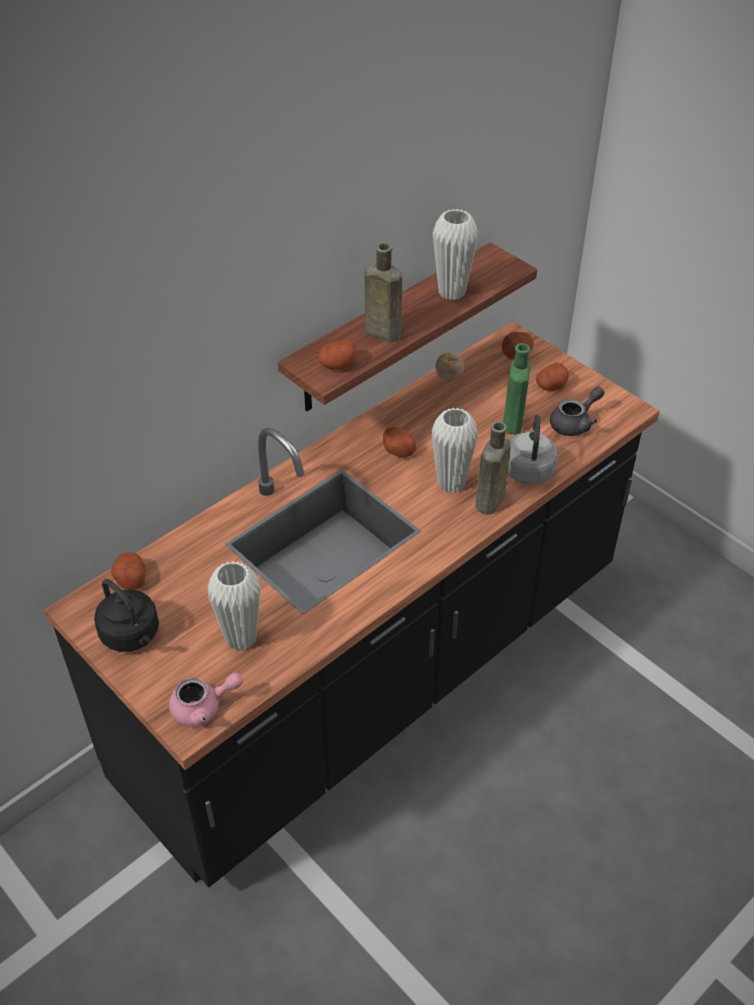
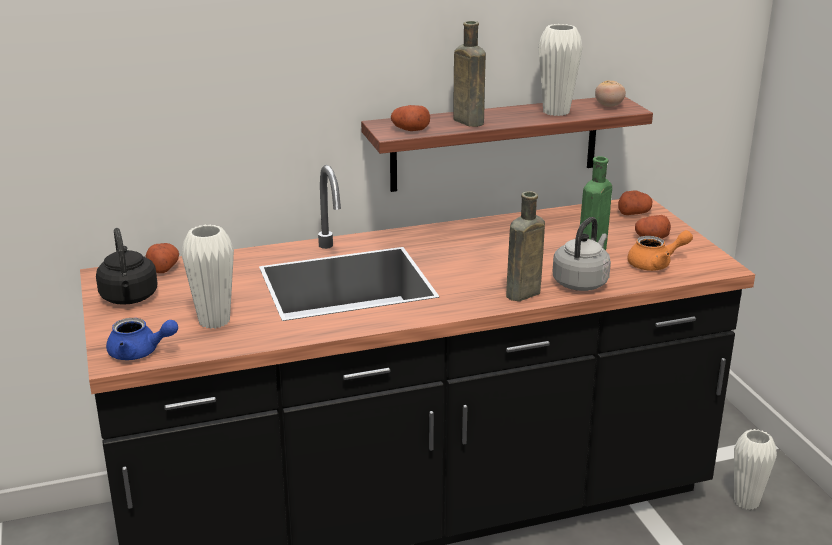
camera: 25 degrees right, 20 degrees down
pink teapot [169,673,243,726] -> blue teapot [106,318,178,360]
potato [383,426,416,458] -> none
white vase [432,408,478,493] -> white vase moved to [734,429,777,510]
tomato [435,353,464,381] -> tomato moved to [595,81,626,107]
grey teapot [550,386,604,436] -> orange teapot [628,230,693,271]

